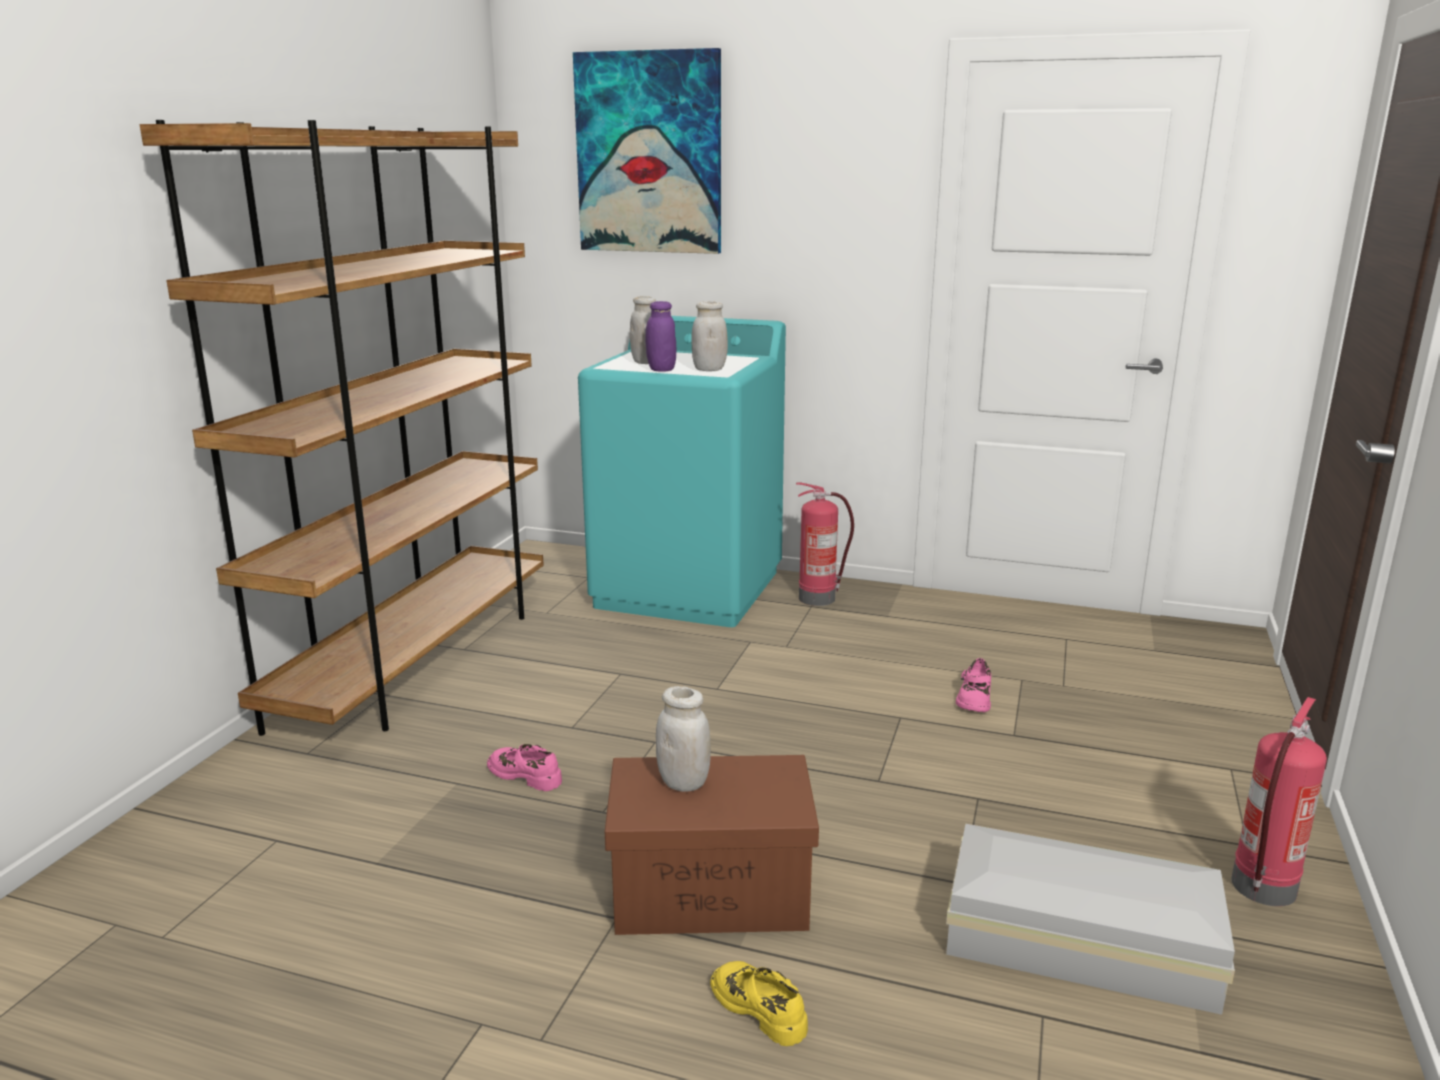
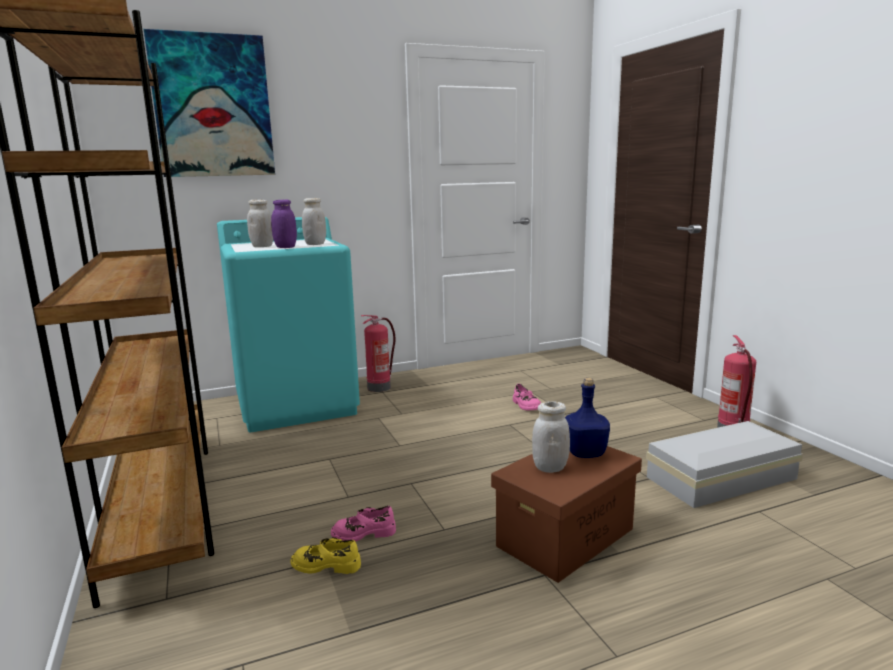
camera: 40 degrees left, 5 degrees down
yellow shoe [710,961,808,1046] -> yellow shoe moved to [290,537,361,574]
none -> blue bottle [565,378,610,458]

